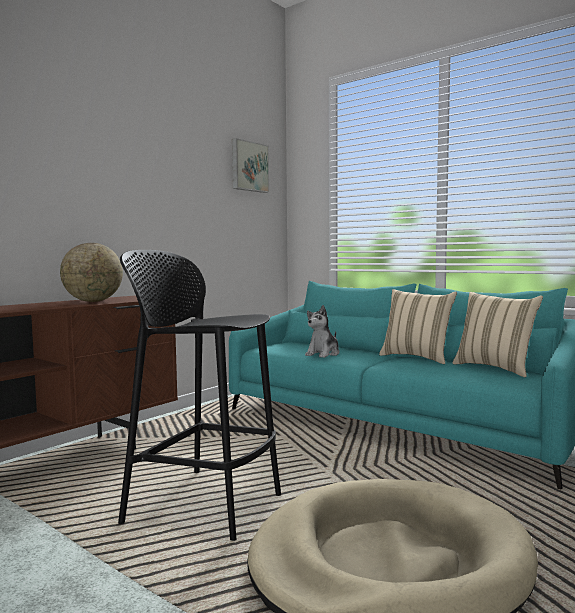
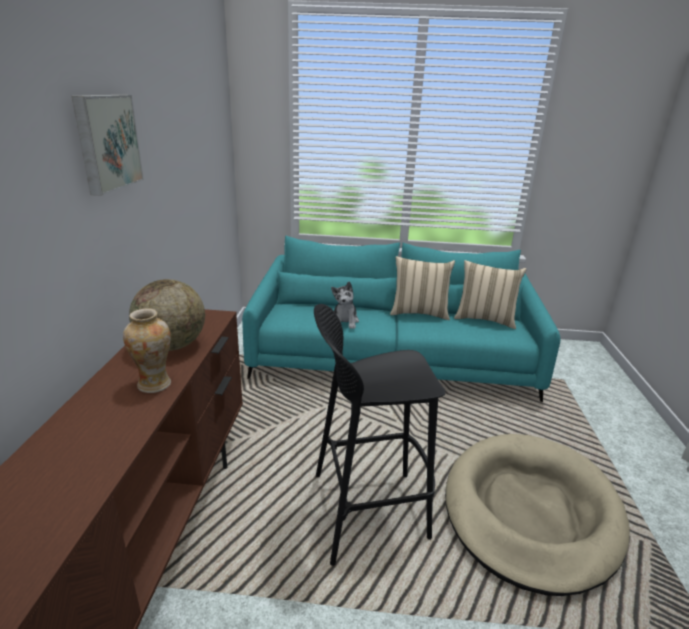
camera: 35 degrees left, 20 degrees up
picture [232,138,269,193] -> picture moved to [72,95,144,196]
none -> vase [123,308,171,393]

